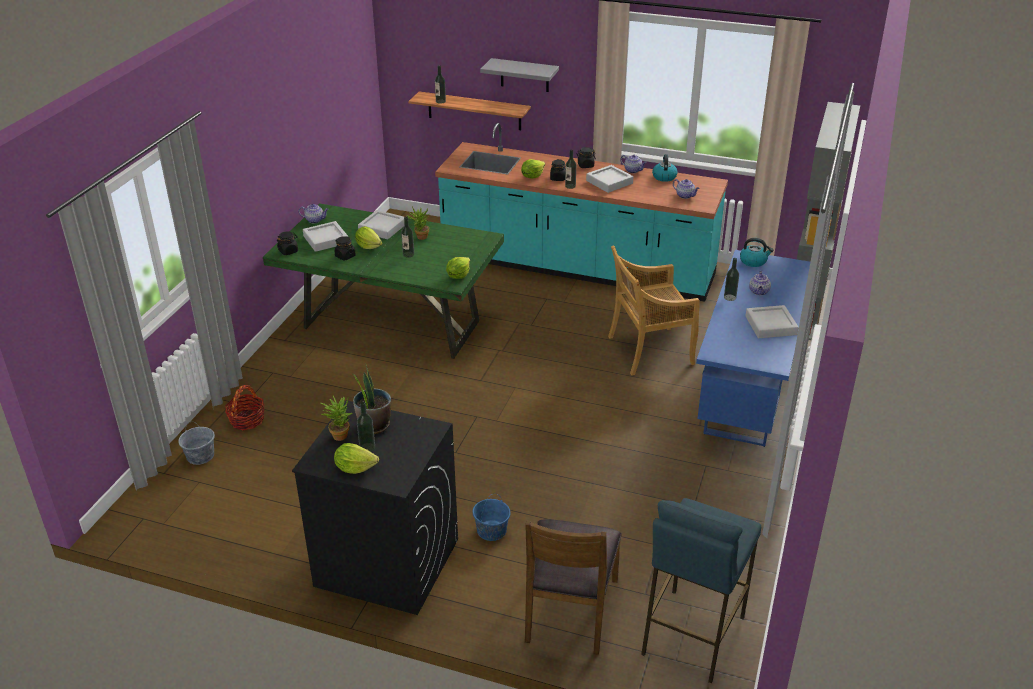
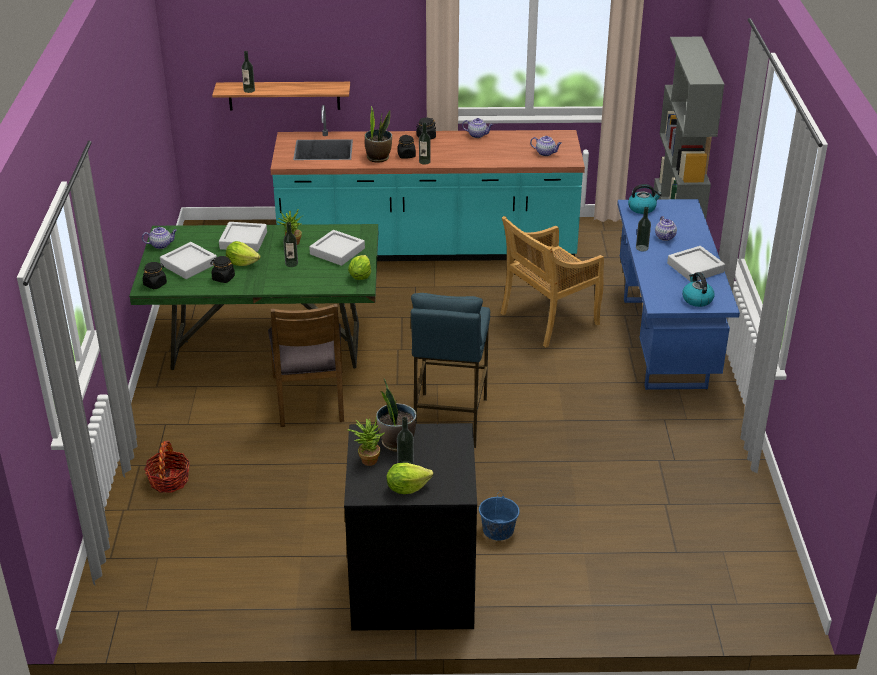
camera: 20 degrees left, 0 degrees up
grey bucket [178,425,215,465] -> none
grey shelf [480,58,559,92] -> none
lettuce [521,159,545,178] -> potted plant [365,106,392,163]
brown chair [525,519,622,655] -> brown chair moved to [268,304,344,427]
grey tray [586,165,633,193] -> grey tray moved to [309,230,365,266]
blue stool [641,498,761,684] -> blue stool moved to [411,293,490,448]
kettle [652,154,678,182] -> kettle moved to [682,272,715,307]

